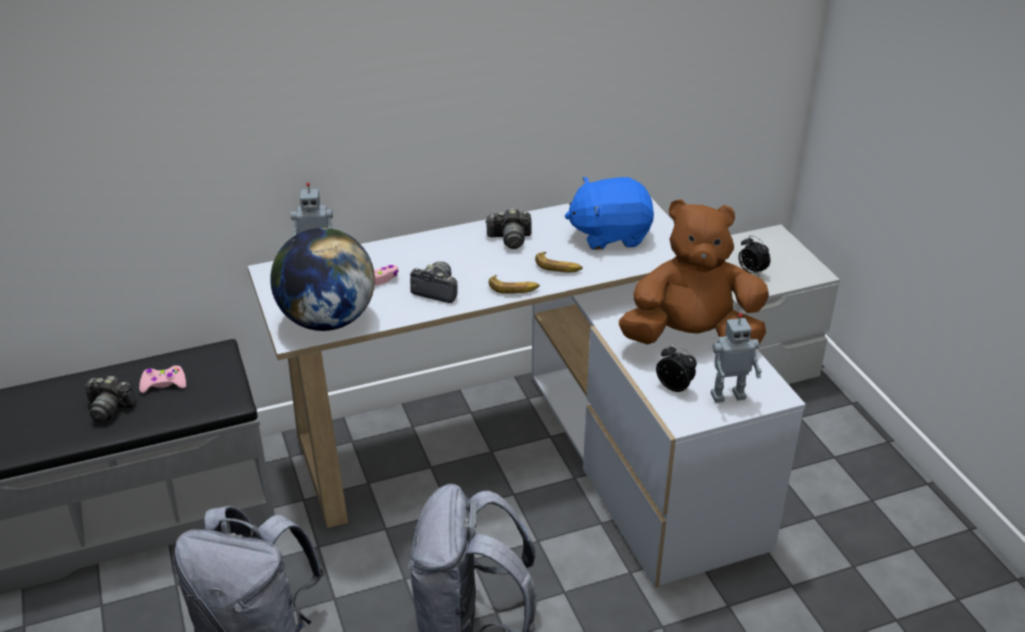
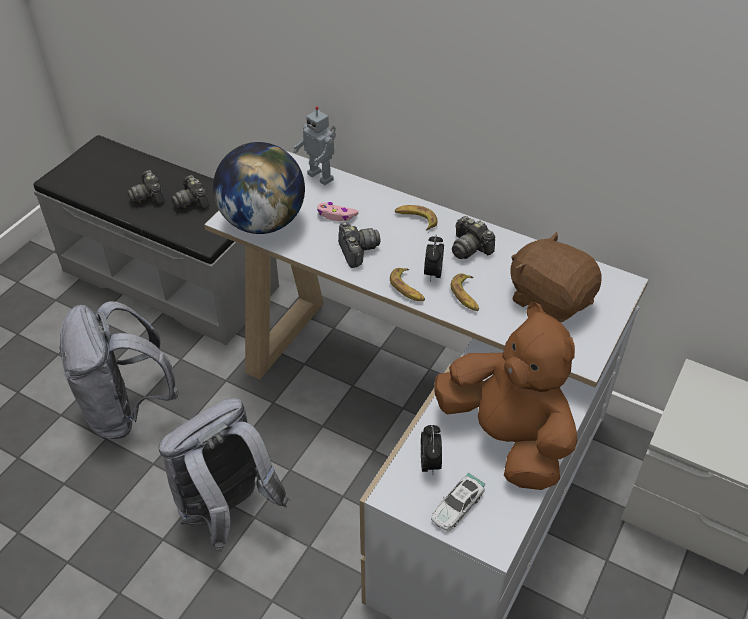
camera: 50 degrees right, 10 degrees up
pink game controller [139,365,186,393] -> camera [171,175,210,210]
blue plush toy [565,177,654,250] -> brown plush toy [510,232,602,323]
toy robot [711,313,762,403] -> toy car [431,472,485,532]
alarm clock [738,235,770,276] -> alarm clock moved to [424,235,444,282]
none -> banana [395,205,438,230]

